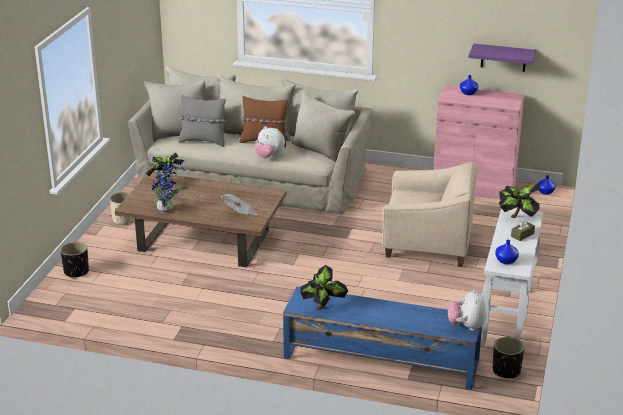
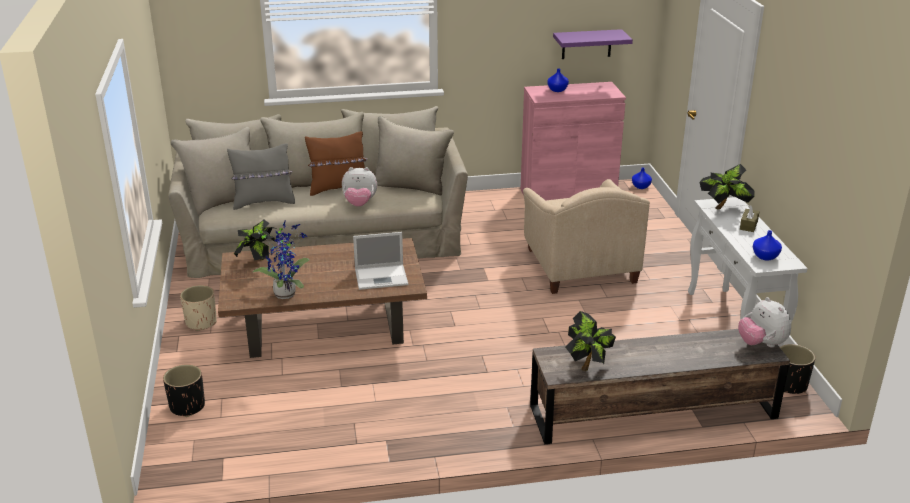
camera: 25 degrees left, 0 degrees up
newspaper [221,194,257,215] -> laptop [353,232,408,290]
blue tv stand [283,287,482,390] -> brown tv stand [530,329,790,445]
beige armchair [382,162,477,267] -> beige armchair turned 90 degrees clockwise [523,179,650,294]

